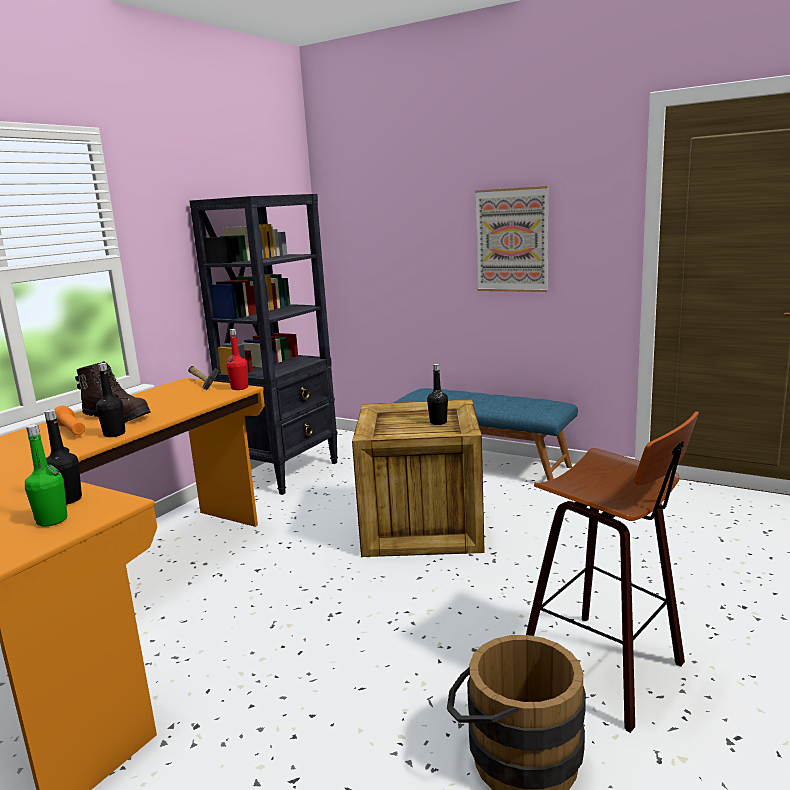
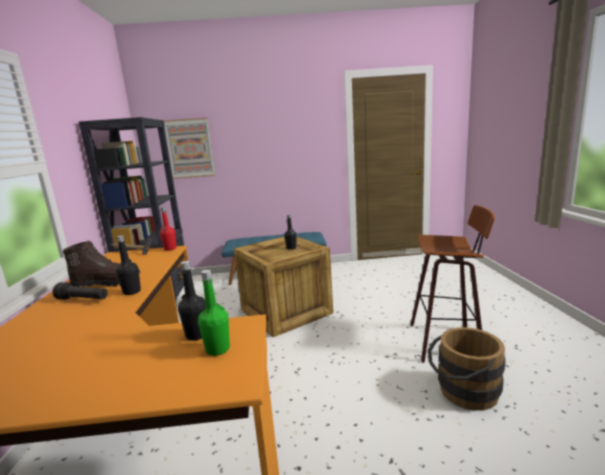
camera: 35 degrees left, 0 degrees up
orange flashlight [55,406,85,435] -> black flashlight [53,282,108,300]
picture [475,186,549,292] -> picture moved to [164,118,215,179]

